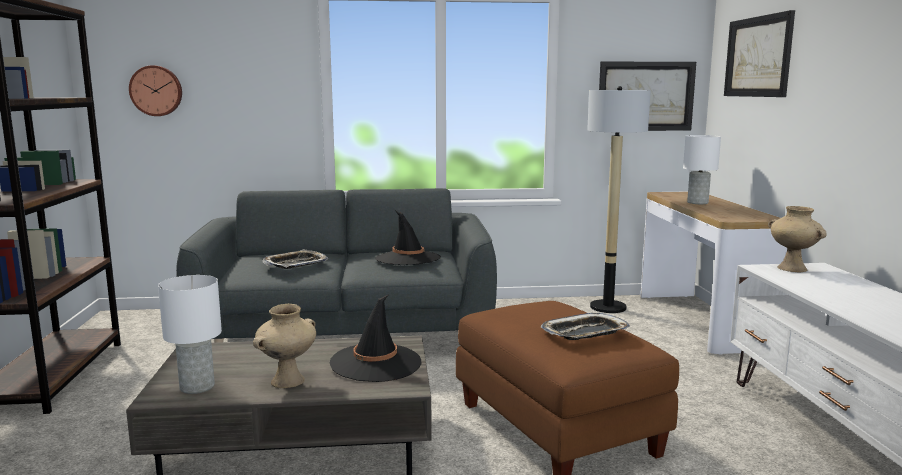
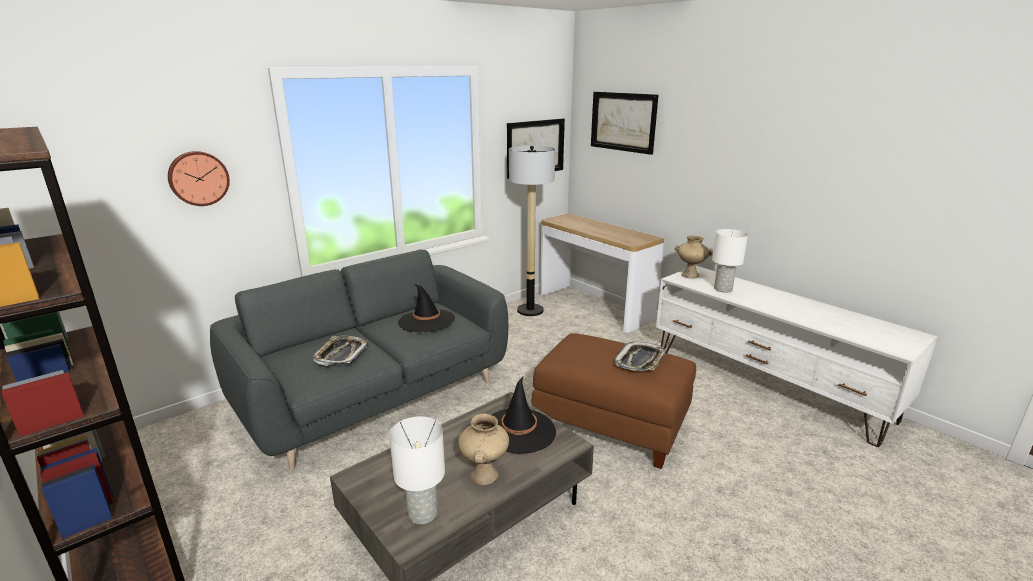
camera: 35 degrees left, 10 degrees up
wall clock [129,65,182,116] -> wall clock moved to [168,151,230,206]
white table lamp [683,135,721,204] -> white table lamp moved to [712,229,748,293]

